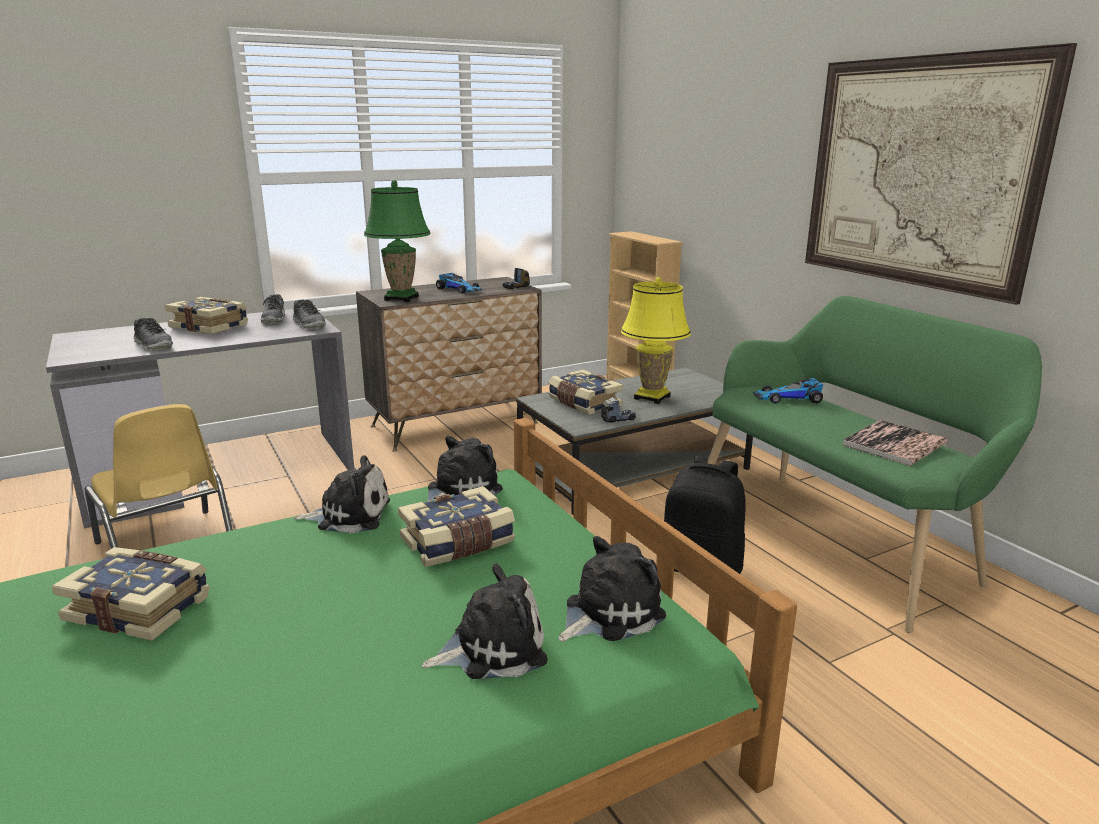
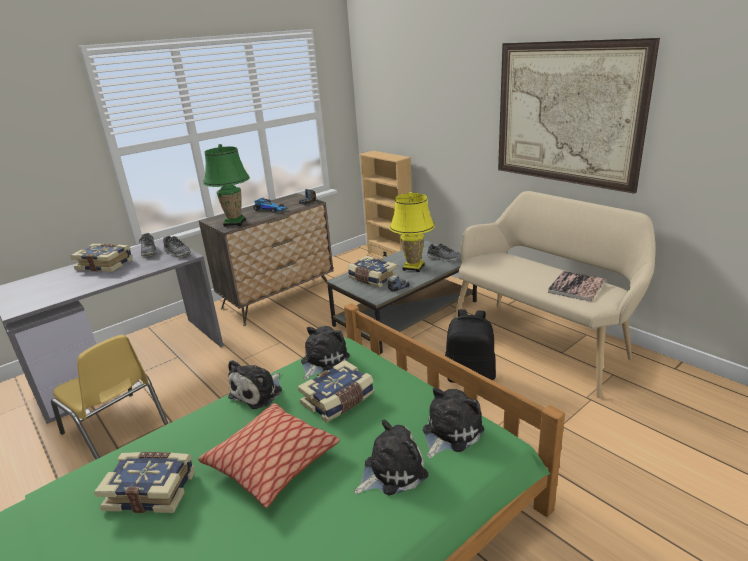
camera: 10 degrees left, 5 degrees up
shoe [134,318,173,350] -> shoe moved to [426,243,461,262]
plush toy [294,455,390,533] -> plush toy turned 135 degrees clockwise [228,360,282,409]
green bench [707,296,1042,633] -> beige bench [453,191,655,398]
toy car [753,378,823,403] -> none
none -> pillow [198,403,340,508]

